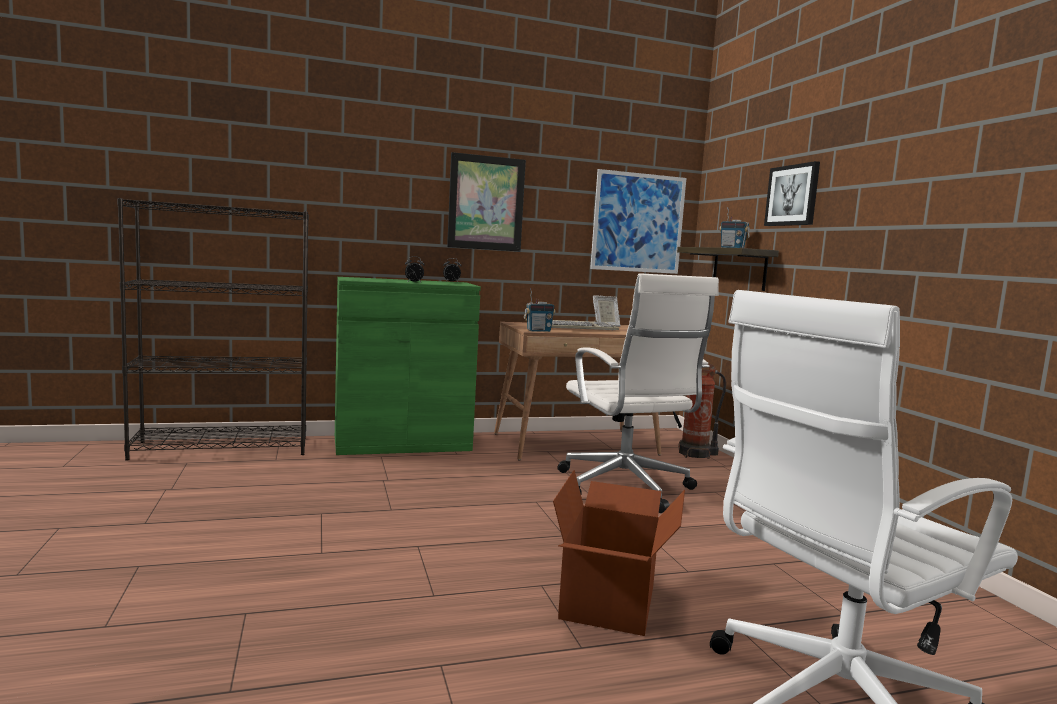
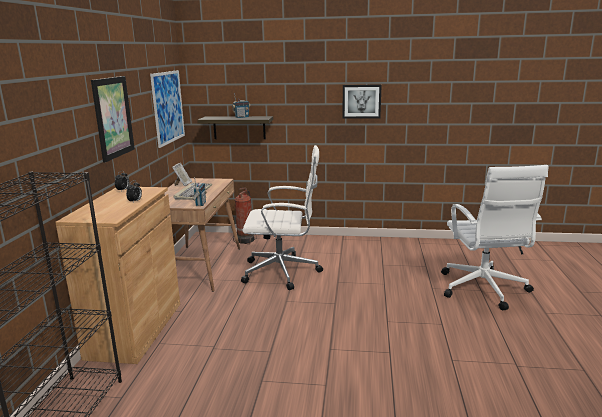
camera: 65 degrees left, 10 degrees up
green cabinet [335,277,481,455] -> brown cabinet [55,187,180,364]
cardboard box [553,470,685,636] -> none
picture [764,161,820,226] -> picture moved to [342,85,381,119]

